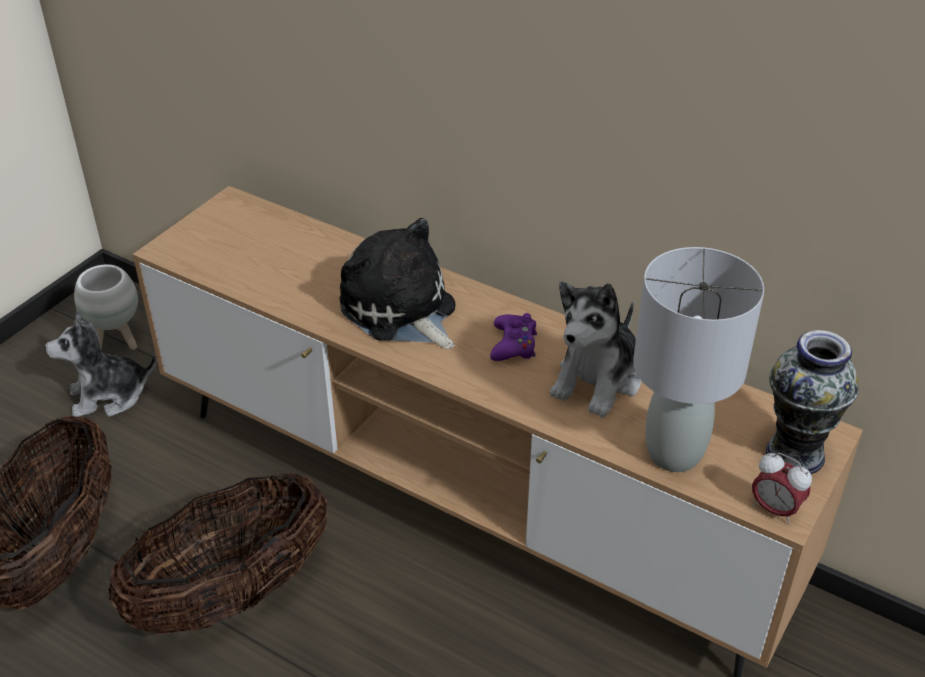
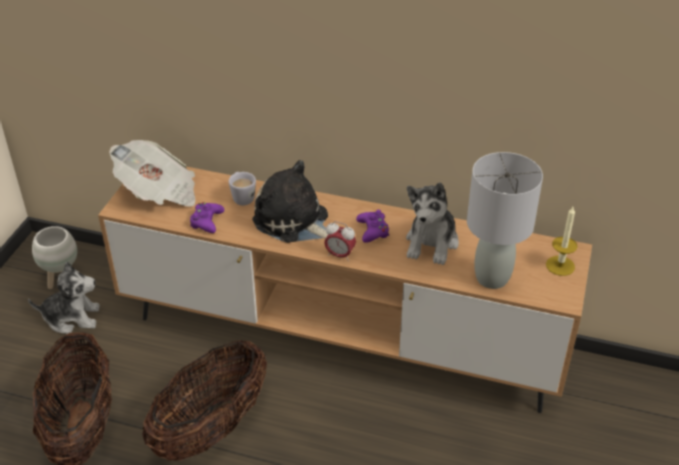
camera: 15 degrees left, 0 degrees up
plush toy [45,310,157,417] -> plush toy turned 150 degrees counterclockwise [28,262,100,334]
alarm clock [752,453,812,524] -> alarm clock moved to [324,221,356,261]
vase [766,330,858,474] -> candle [546,207,578,276]
none -> newspaper [109,140,196,207]
none -> purple game controller [190,202,224,233]
none -> white mug [229,172,256,205]

